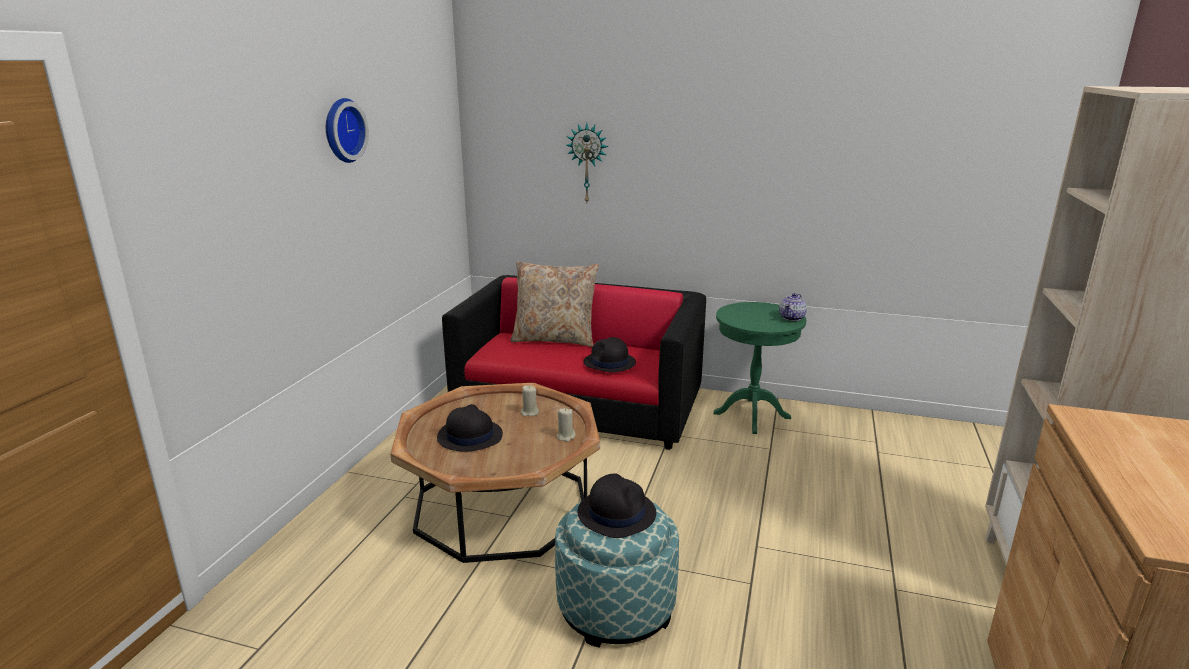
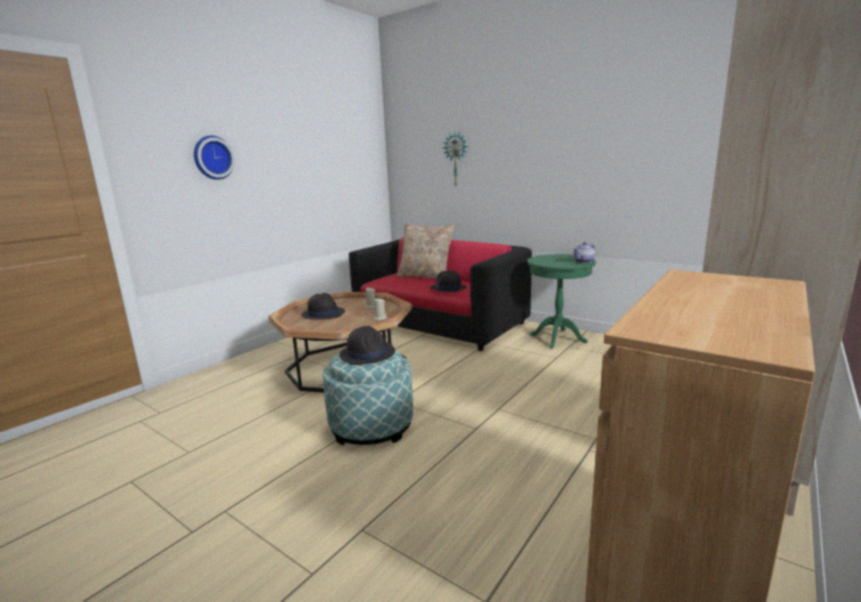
camera: 20 degrees right, 5 degrees down
wall clock [326,98,369,163] -> wall clock moved to [194,136,235,180]

